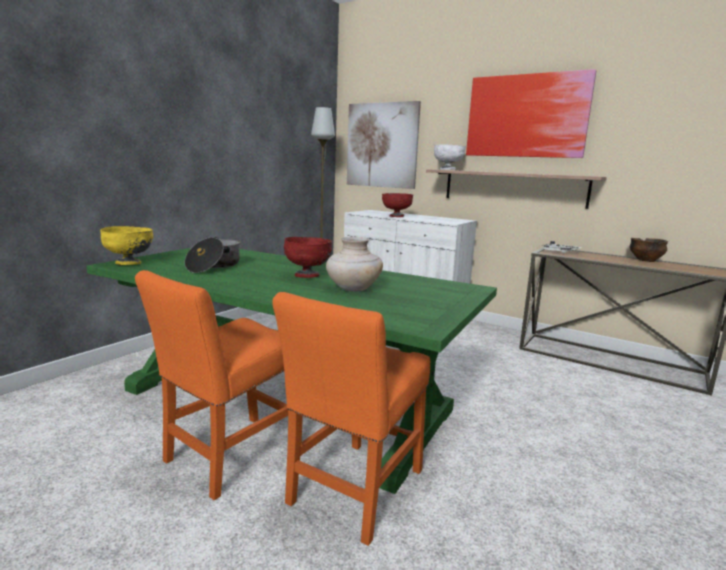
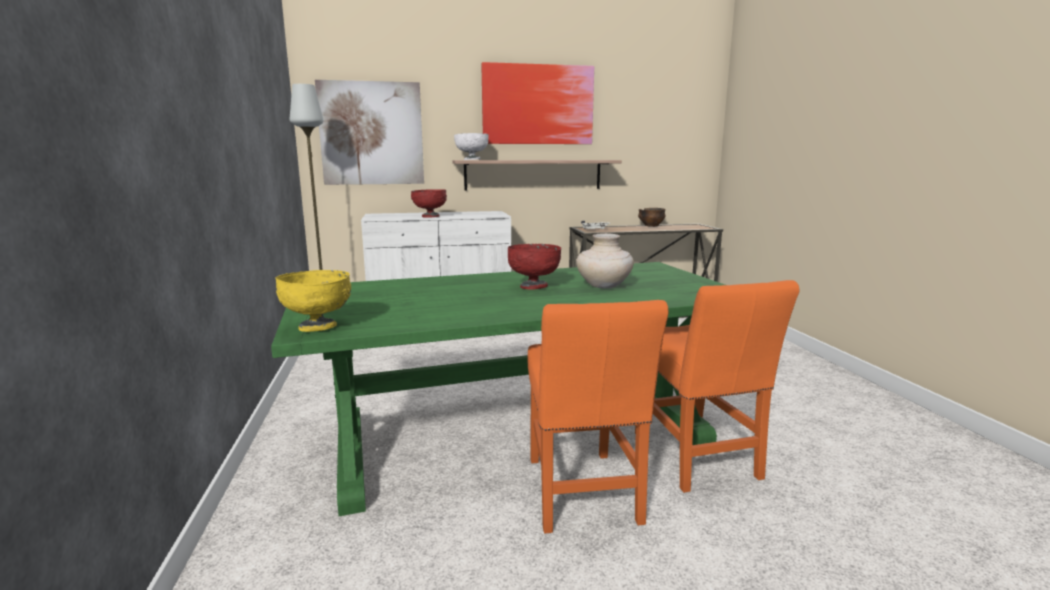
camera: 45 degrees left, 0 degrees up
cooking pot [185,237,240,273] -> none

